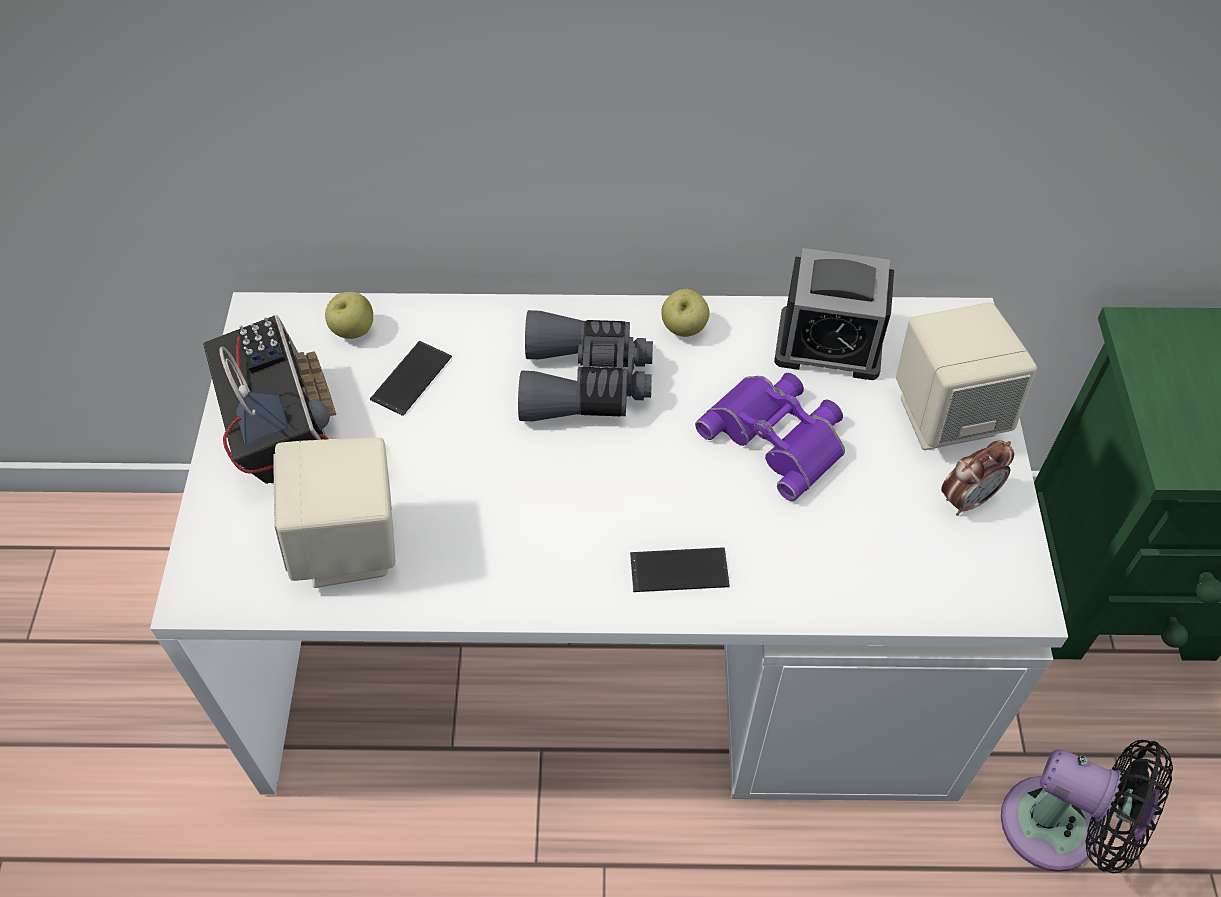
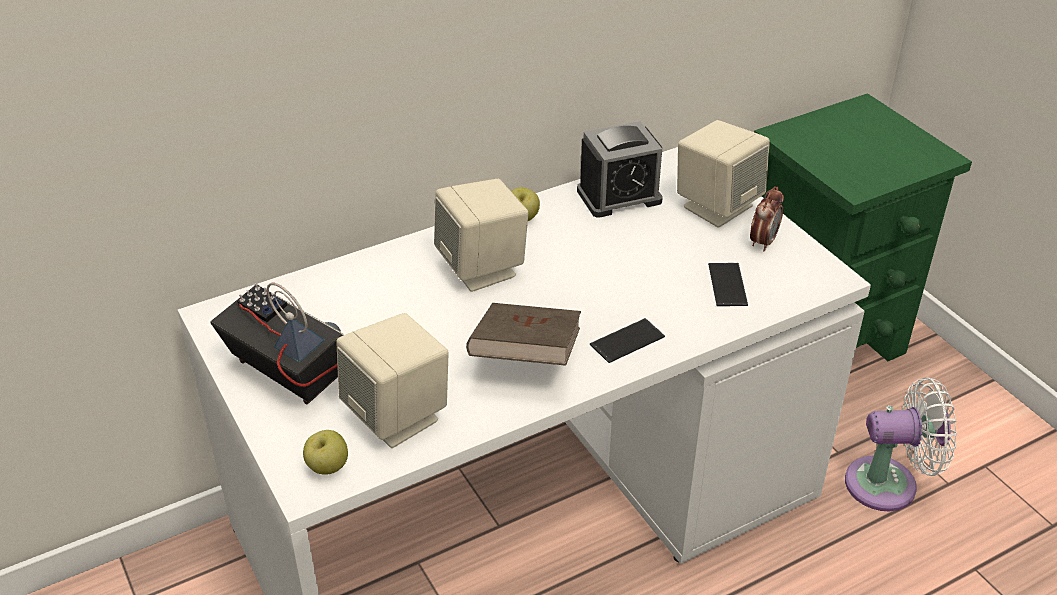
camera: 30 degrees left, 15 degrees down
apple [325,292,373,339] -> apple moved to [303,430,348,475]
phone [370,341,452,416] -> phone moved to [708,263,748,306]
grey binoculars [518,310,653,421] -> beige speaker [434,179,528,292]
purple binoculars [695,373,845,501] -> none
black fan [1001,740,1173,873] -> white fan [845,377,957,511]
none -> brown book [466,303,581,366]

